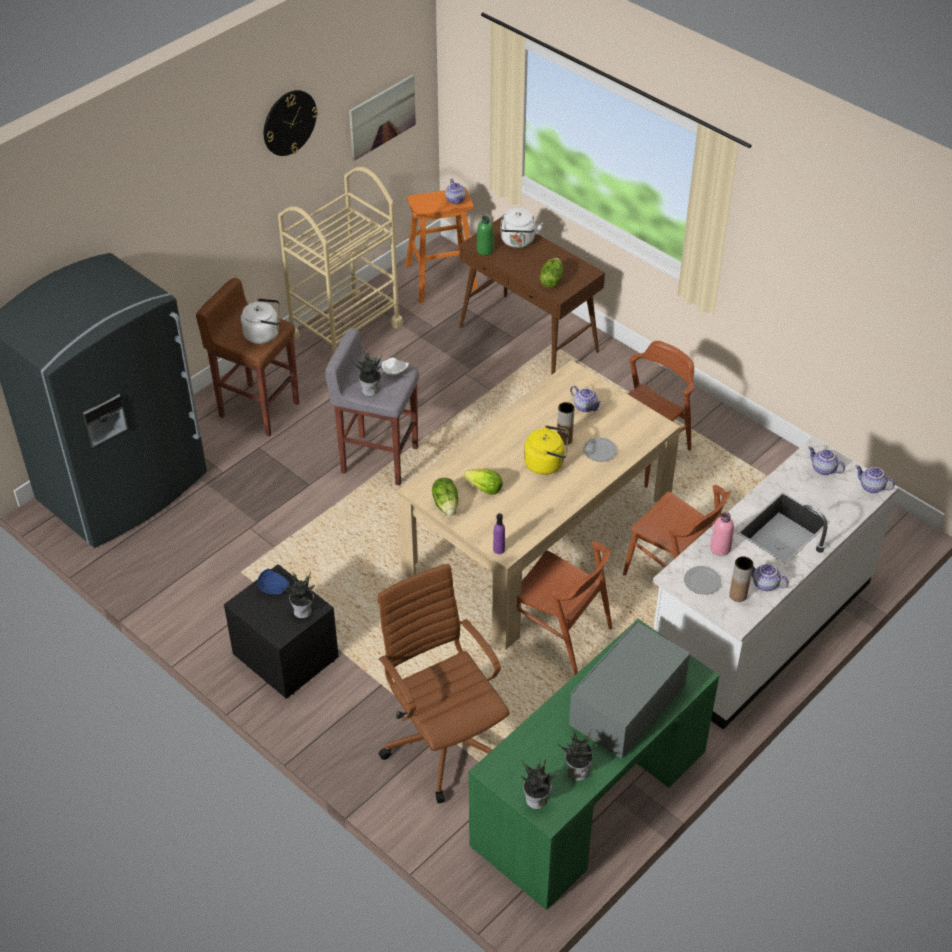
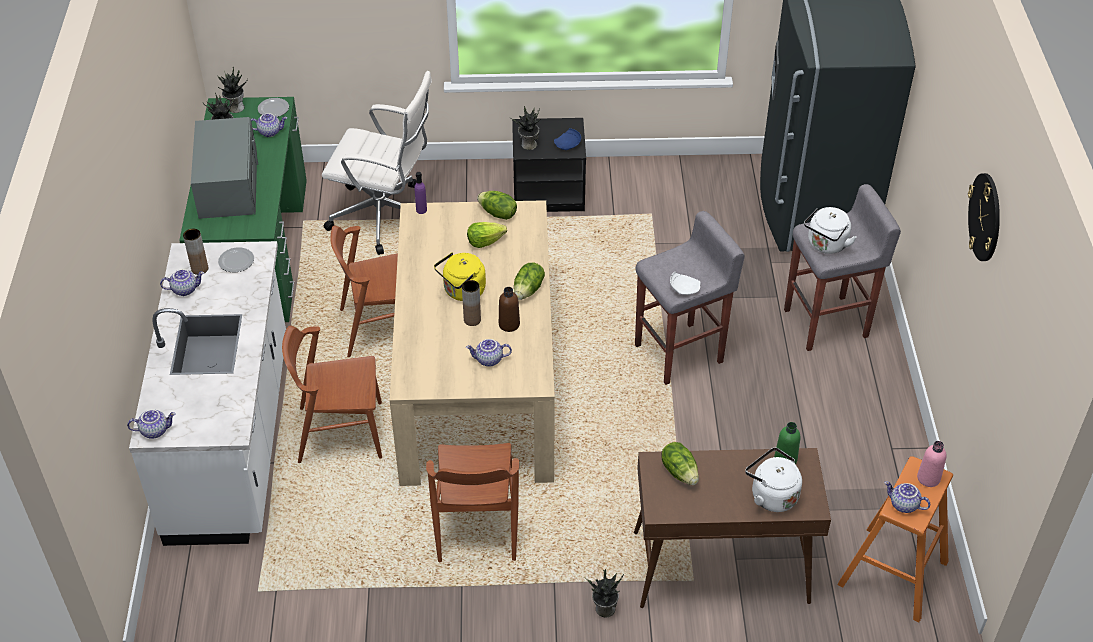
camera: 135 degrees right, 0 degrees up
brown stool [196,278,299,437] -> grey stool [784,184,901,351]
beige cart [278,167,403,361] -> none
picture [349,75,416,161] -> none
potted plant [352,350,382,396] -> potted plant moved to [585,569,624,617]
brown office chair [378,563,510,803] -> white office chair [322,71,432,255]
plate [583,437,617,462] -> plate moved to [258,98,289,117]
pink bottle [710,512,734,556] -> pink bottle moved to [917,441,947,487]
teapot [808,446,845,475] -> teapot moved to [251,113,287,137]
none -> brown bottle [499,287,520,332]
none -> lettuce [514,263,545,300]

